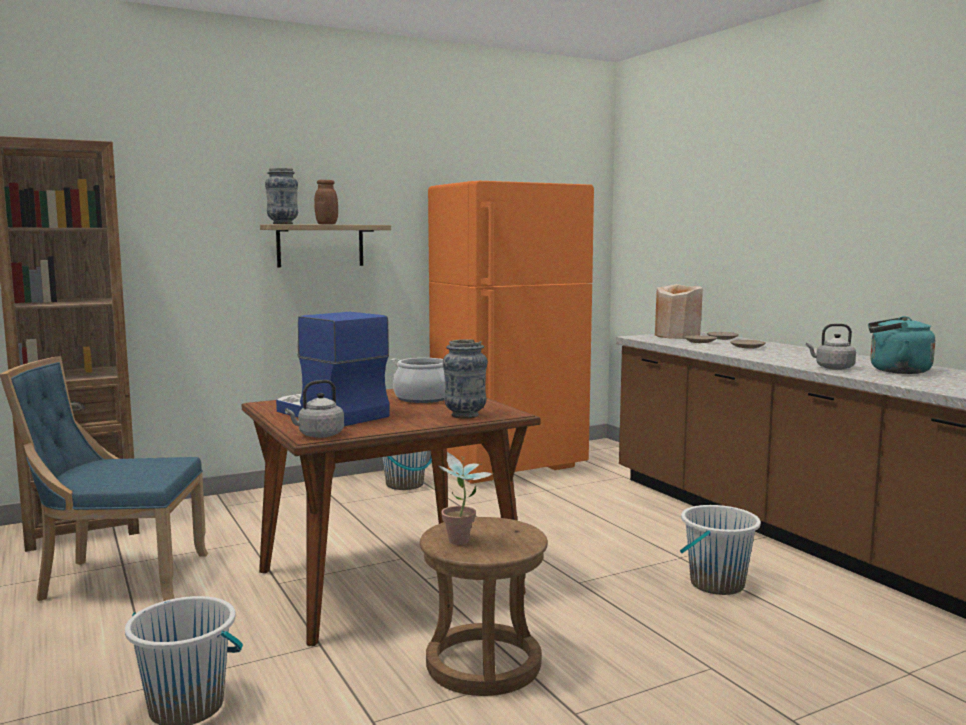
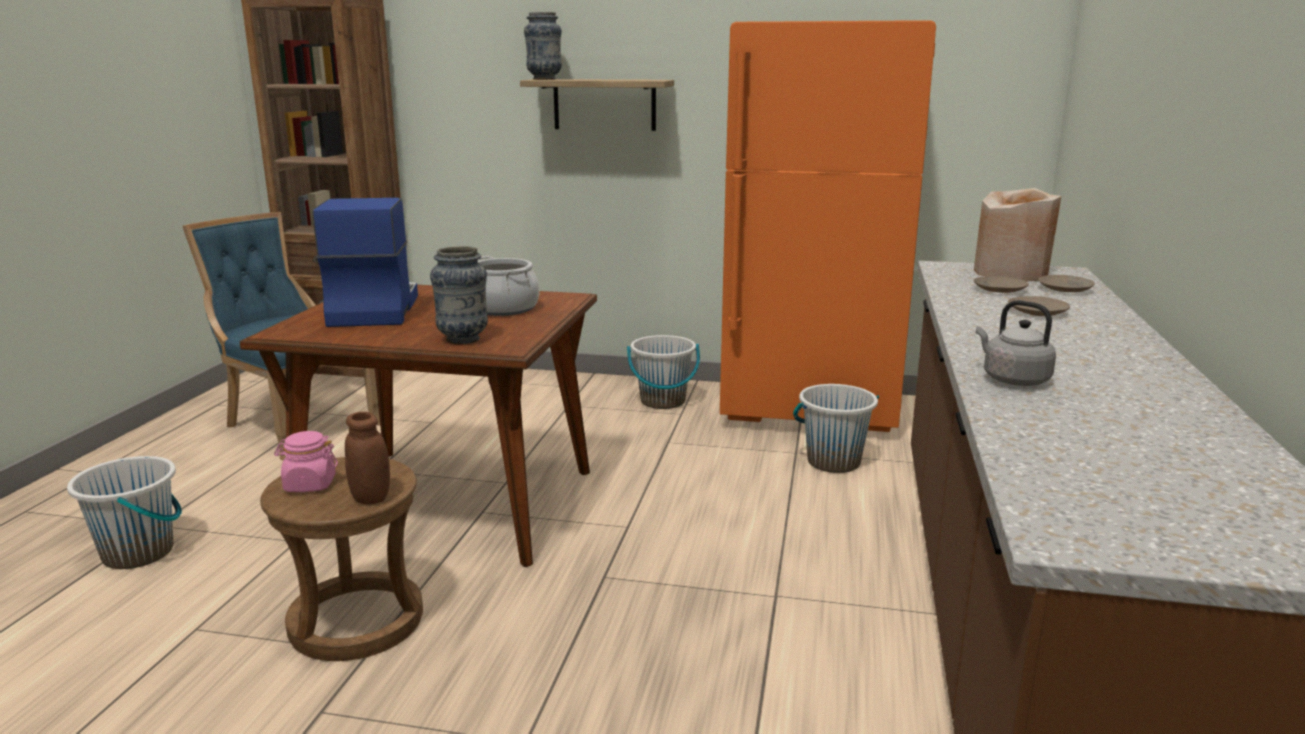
camera: 40 degrees right, 10 degrees up
grey kettle [285,380,344,438] -> none
brown jar [314,180,338,225] -> brown jar moved to [345,412,390,505]
potted plant [439,452,494,545] -> pink jar [274,431,338,492]
white bucket [680,505,761,595] -> white bucket moved to [793,384,879,473]
turquoise kettle [868,316,935,374] -> none

